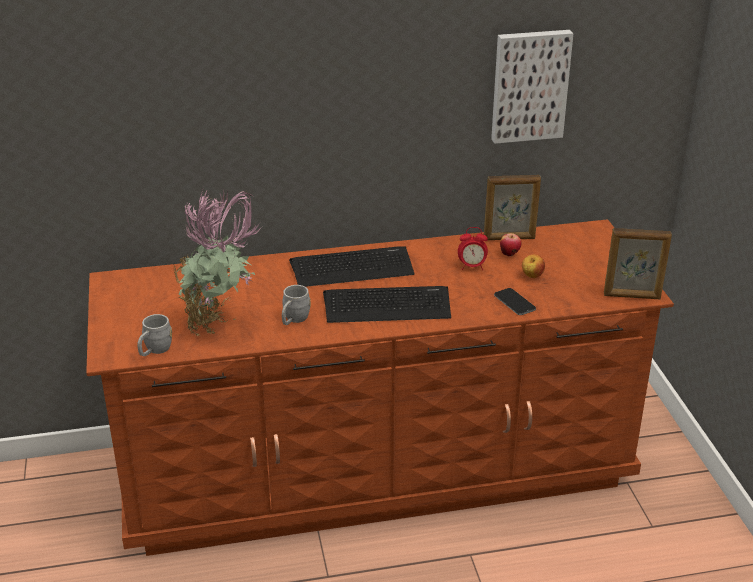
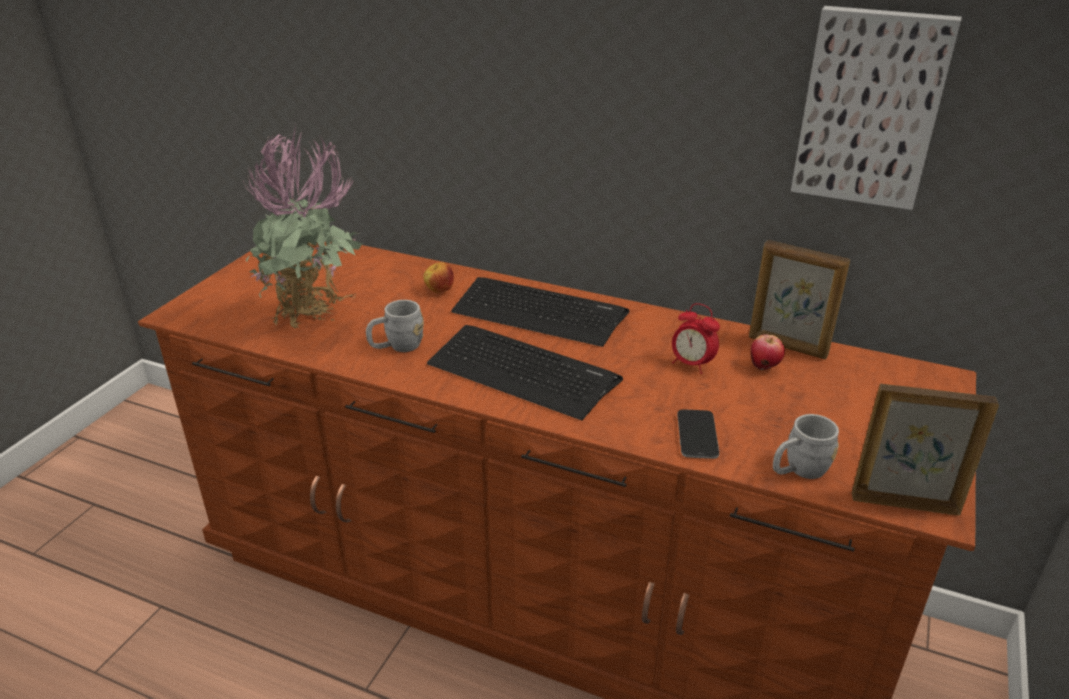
camera: 35 degrees right, 0 degrees up
grey mug [137,314,172,356] -> grey mug moved to [773,414,839,479]
apple [522,255,545,278] -> apple moved to [423,262,454,293]
picture frame [604,228,672,300] -> picture frame turned 150 degrees clockwise [852,384,999,516]

